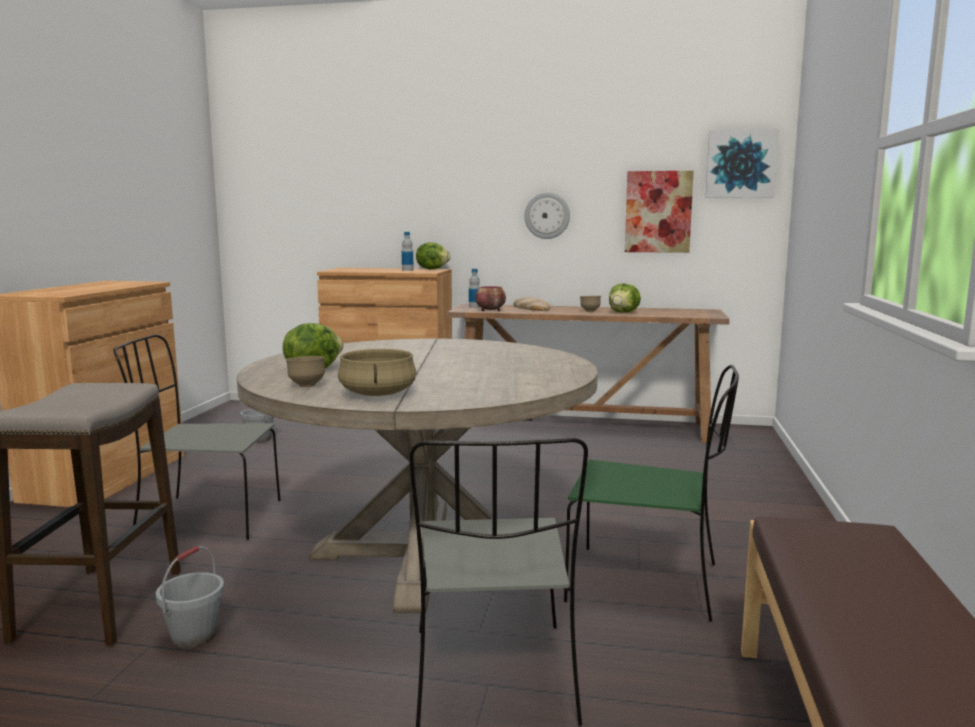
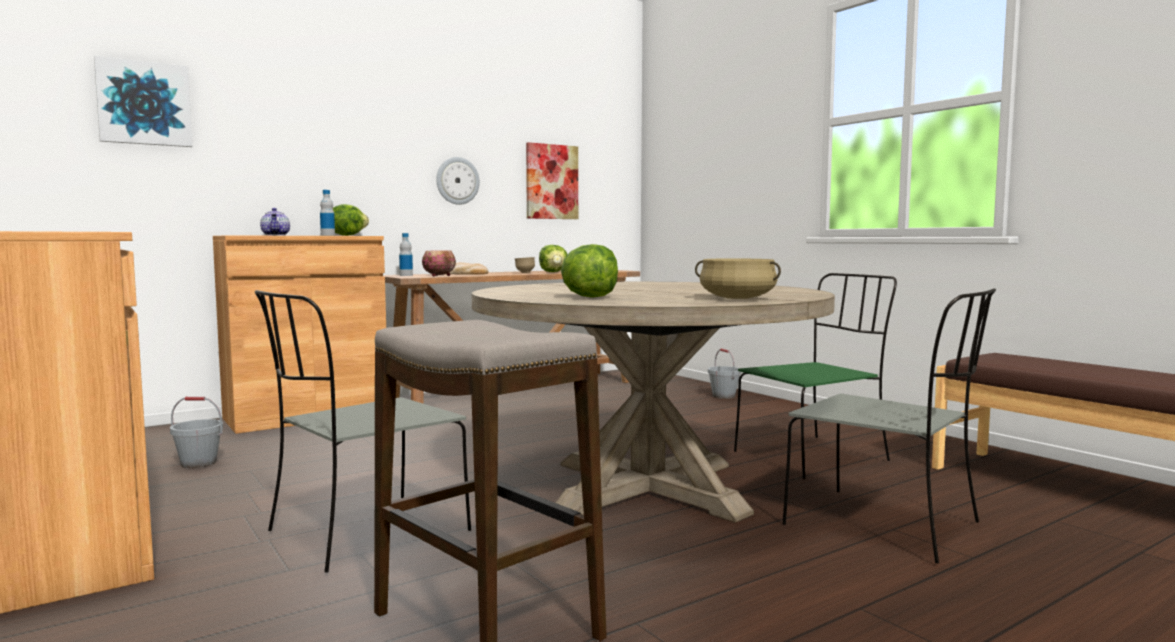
camera: 45 degrees left, 5 degrees down
grey bucket [156,546,224,648] -> grey bucket moved to [708,348,741,399]
brown bowl [286,356,325,387] -> none
picture [705,129,779,198] -> picture moved to [94,56,192,147]
none -> teapot [260,208,290,236]

